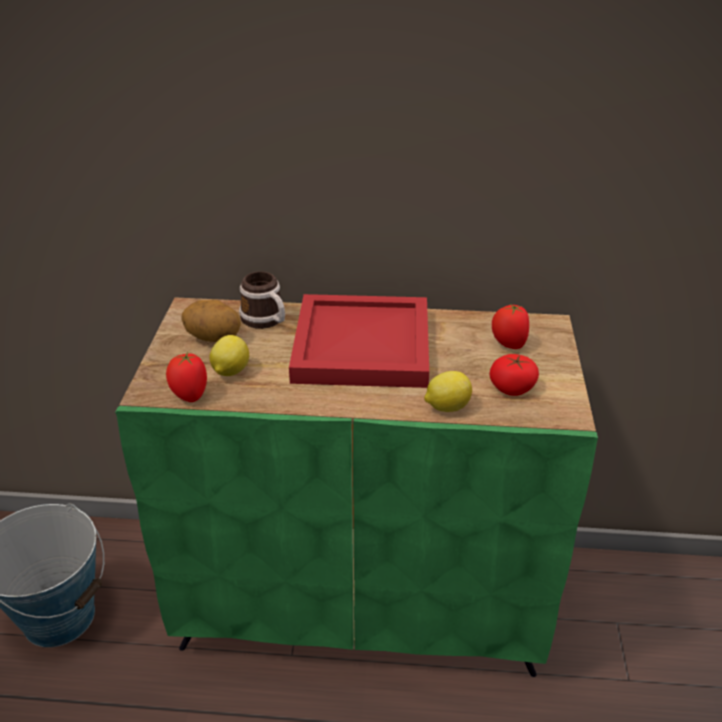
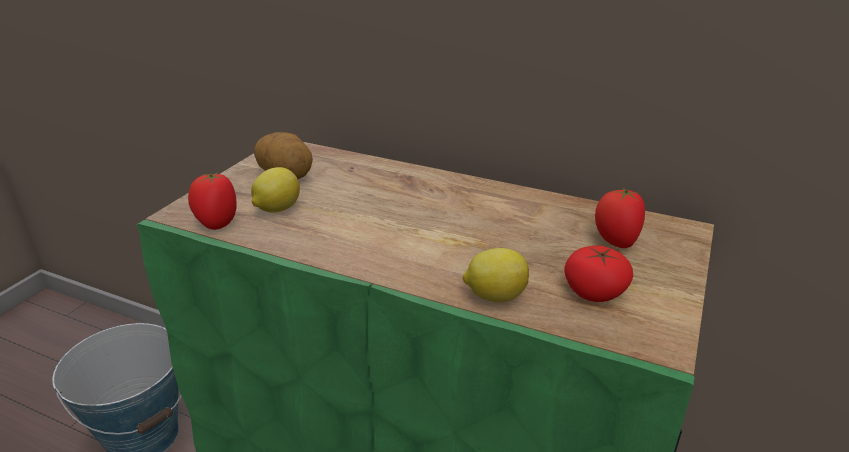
camera: 20 degrees right, 5 degrees down
mug [239,272,285,329] -> none
red tray [289,294,429,388] -> none

